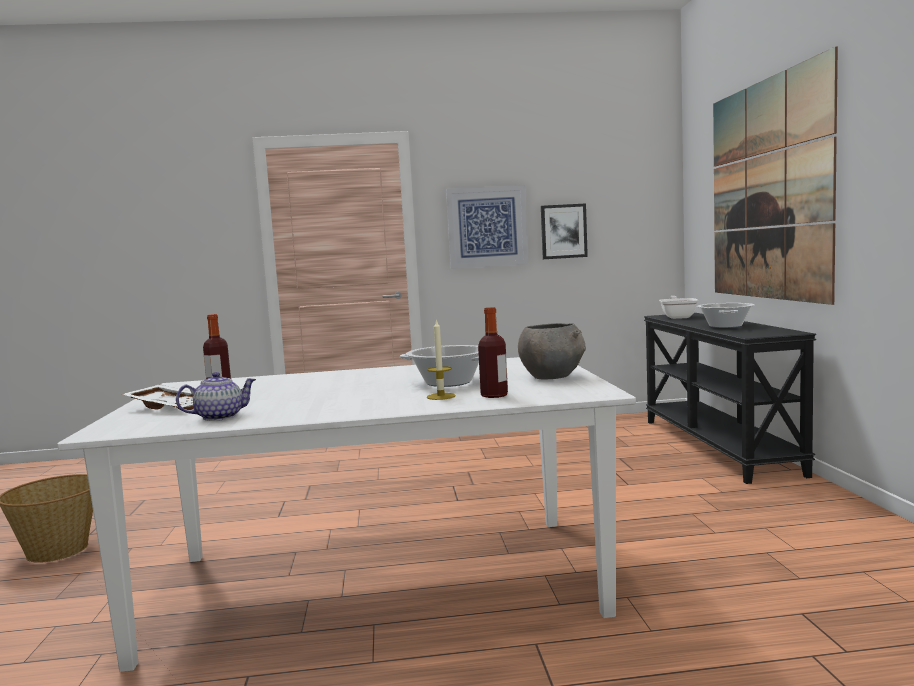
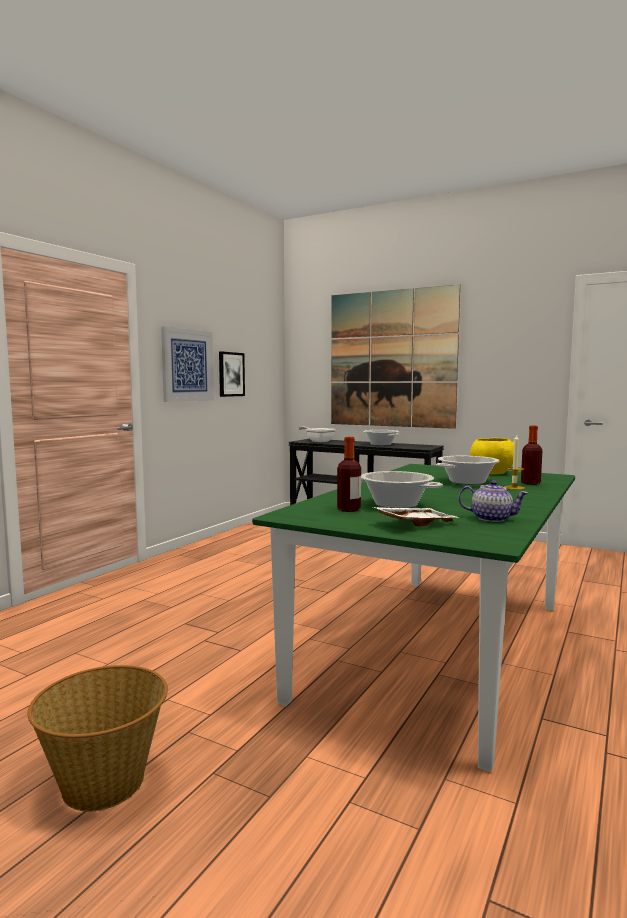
camera: 55 degrees left, 0 degrees up
white dining table [57,357,636,672] -> green dining table [252,464,575,772]
teapot [176,372,256,421] -> teapot turned 105 degrees clockwise [458,480,528,522]
grey bowl [518,323,586,379] -> yellow bowl [470,437,514,474]
none -> cooking pot [361,471,443,508]

